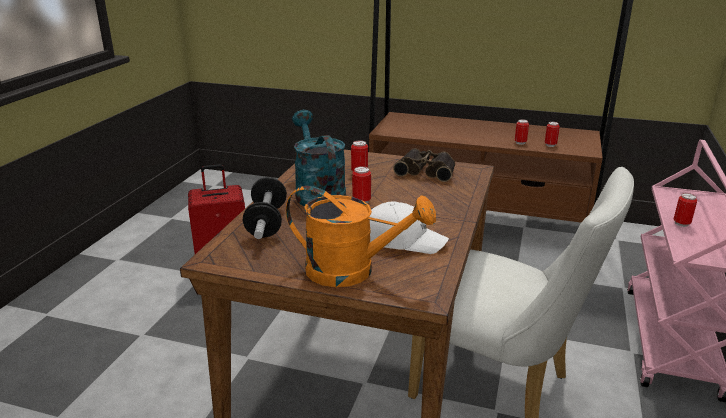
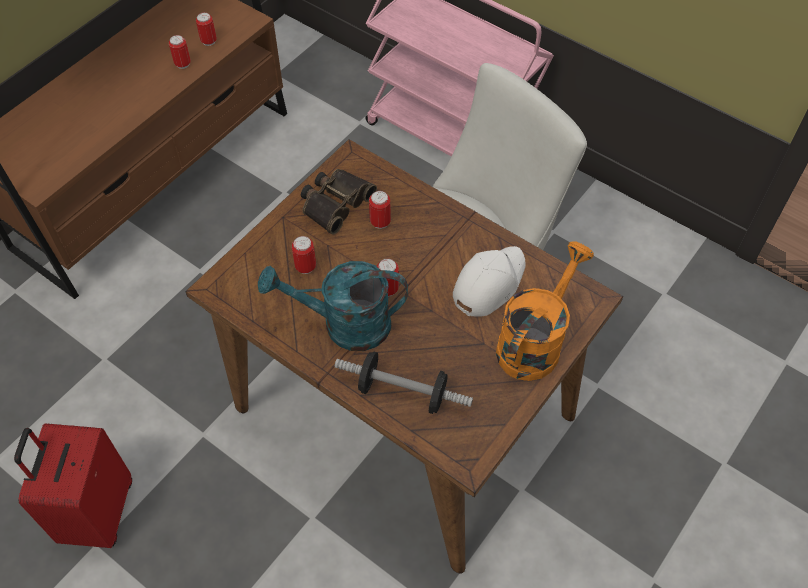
camera: 70 degrees left, 30 degrees up
can [674,193,697,227] -> can moved to [369,191,391,229]

